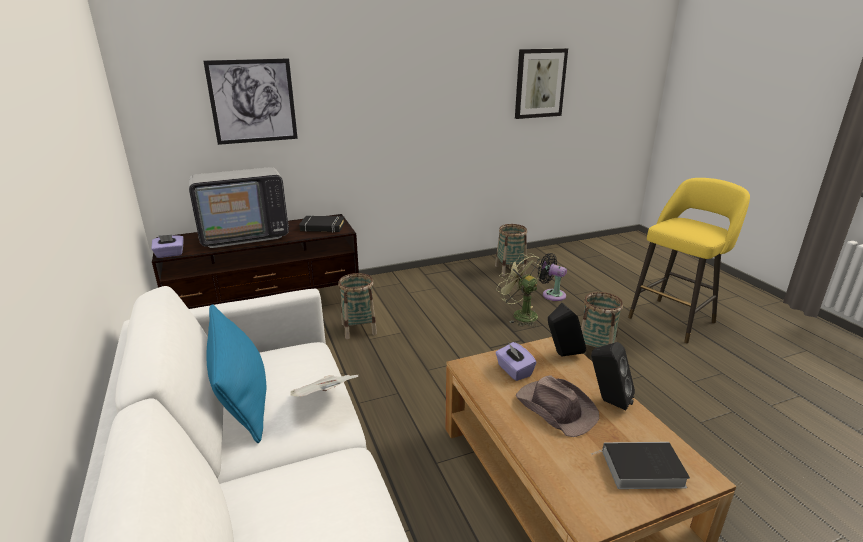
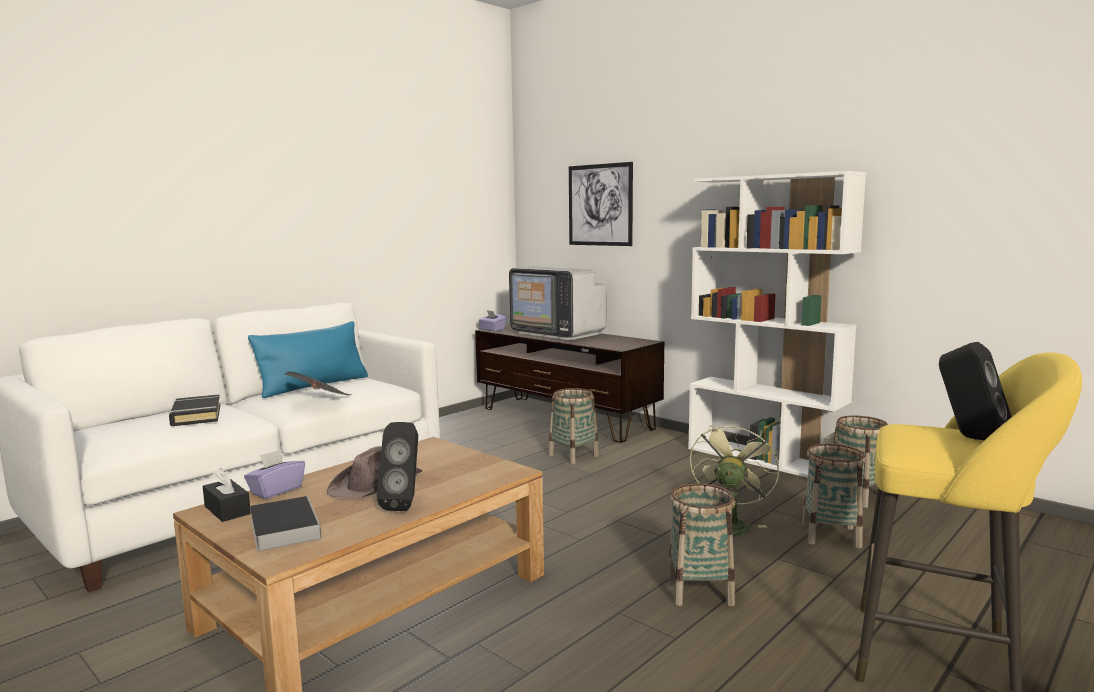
camera: 65 degrees right, 15 degrees down
black book [299,216,345,233] -> black book moved to [169,395,220,426]
purple tissue box [495,342,537,381] -> purple tissue box moved to [244,449,305,499]
picture [515,48,568,119] -> none
black fan [538,253,567,301] -> basket [802,444,866,548]
black speaker [548,303,586,356] -> black speaker moved to [939,342,1012,440]
none -> black tissue box [203,468,251,522]
none -> white bookcase [688,171,866,478]

